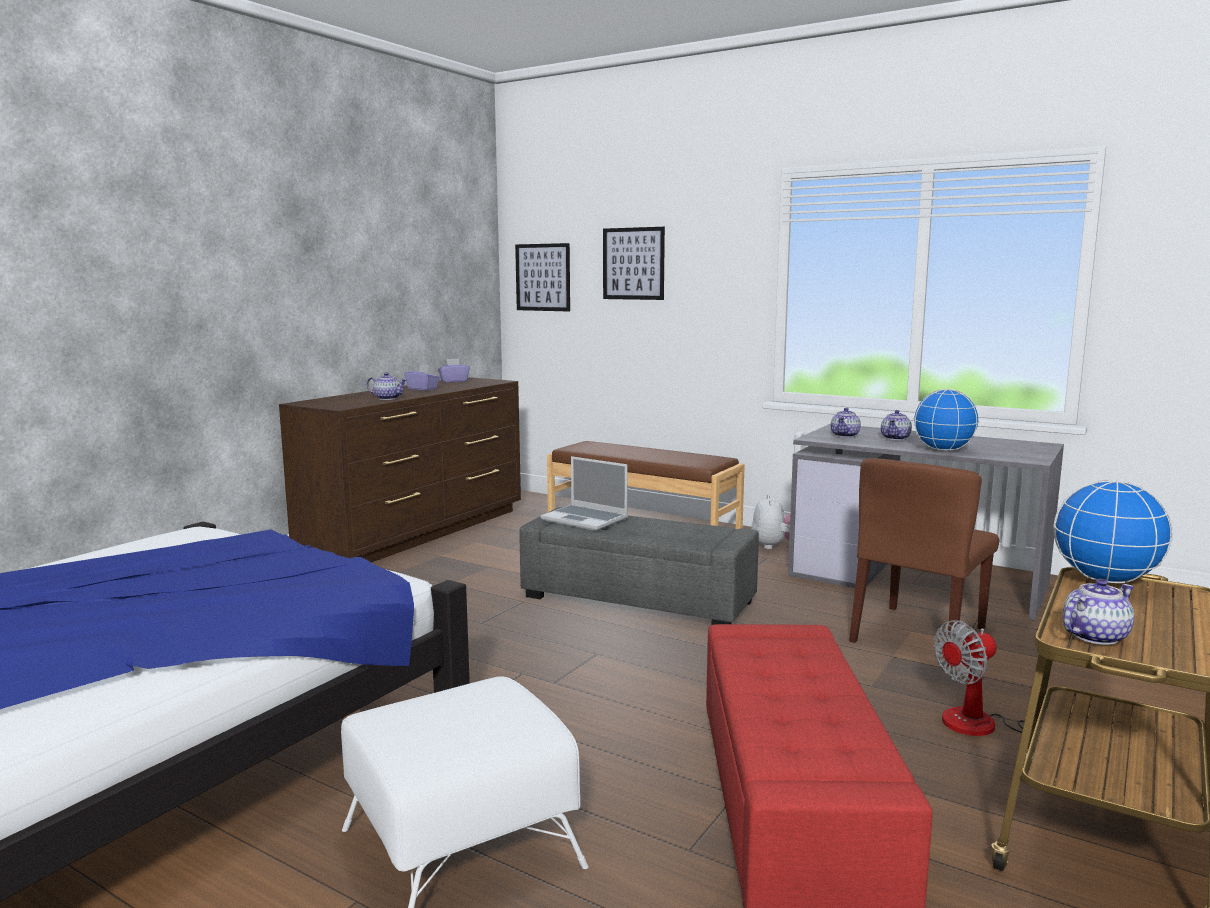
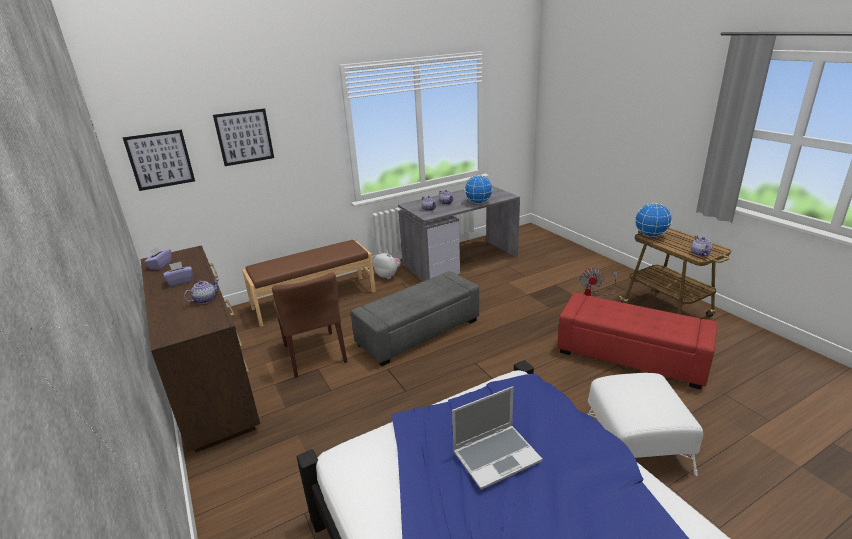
camera: 60 degrees left, 15 degrees up
laptop [541,456,628,531] -> laptop moved to [452,386,543,490]
brown chair [849,458,999,668] -> brown chair moved to [272,272,348,378]

